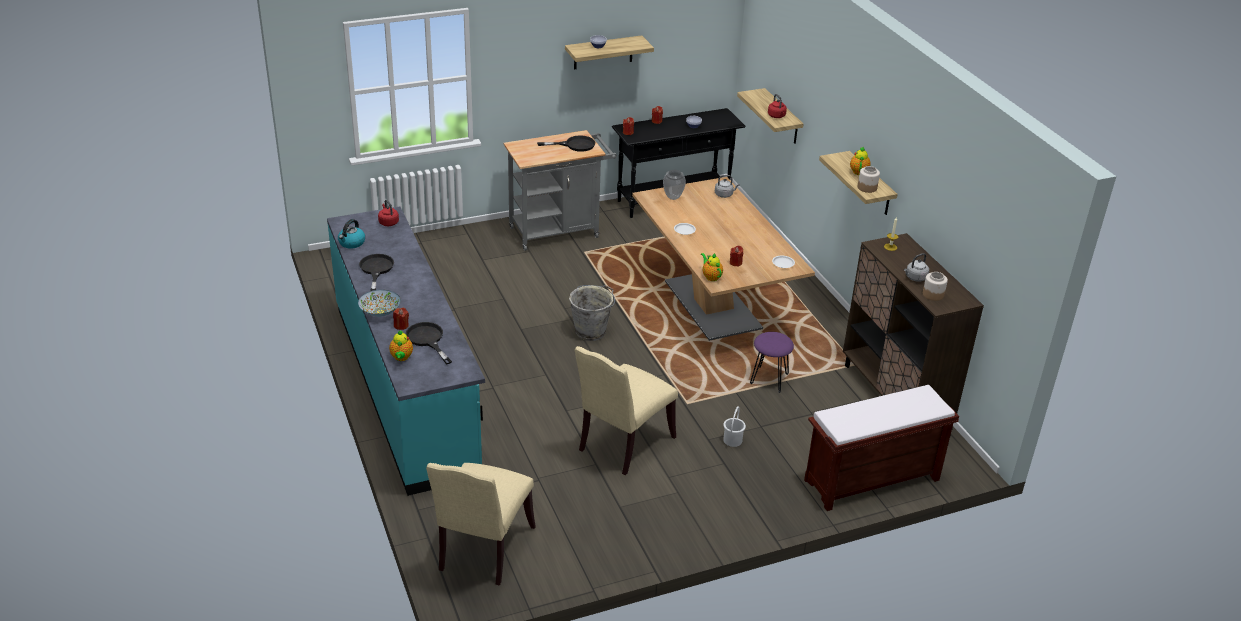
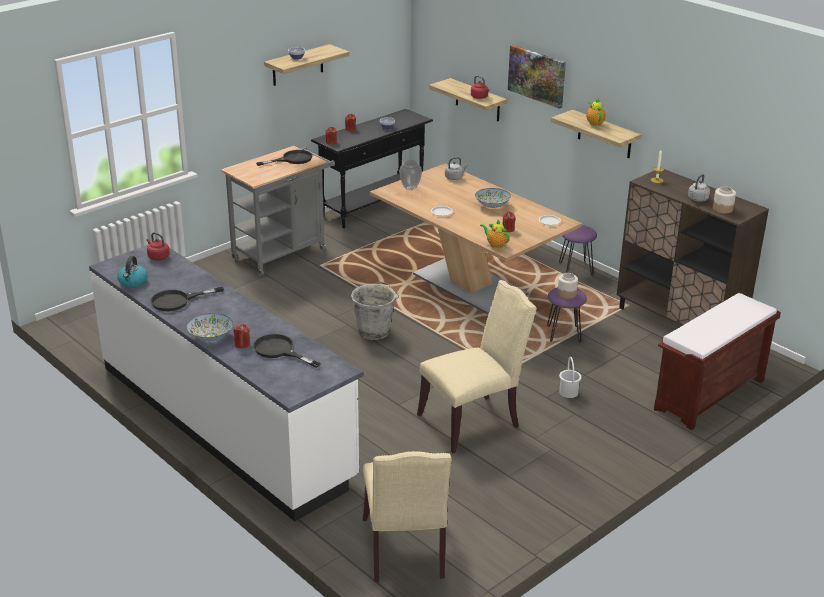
camera: 20 degrees left, 5 degrees down
turquoise counter [327,206,485,496] -> white counter [89,245,363,521]
black frying pan [359,254,394,291] -> black frying pan turned 90 degrees counterclockwise [151,287,224,311]
teapot [389,330,413,361] -> none
beige chair [575,346,678,475] -> beige chair turned 135 degrees counterclockwise [417,280,536,453]
jar [858,166,880,193] -> jar moved to [557,273,578,299]
none -> bowl [475,188,511,208]
none -> picture [508,45,566,109]
none -> purple stool [559,225,597,276]

